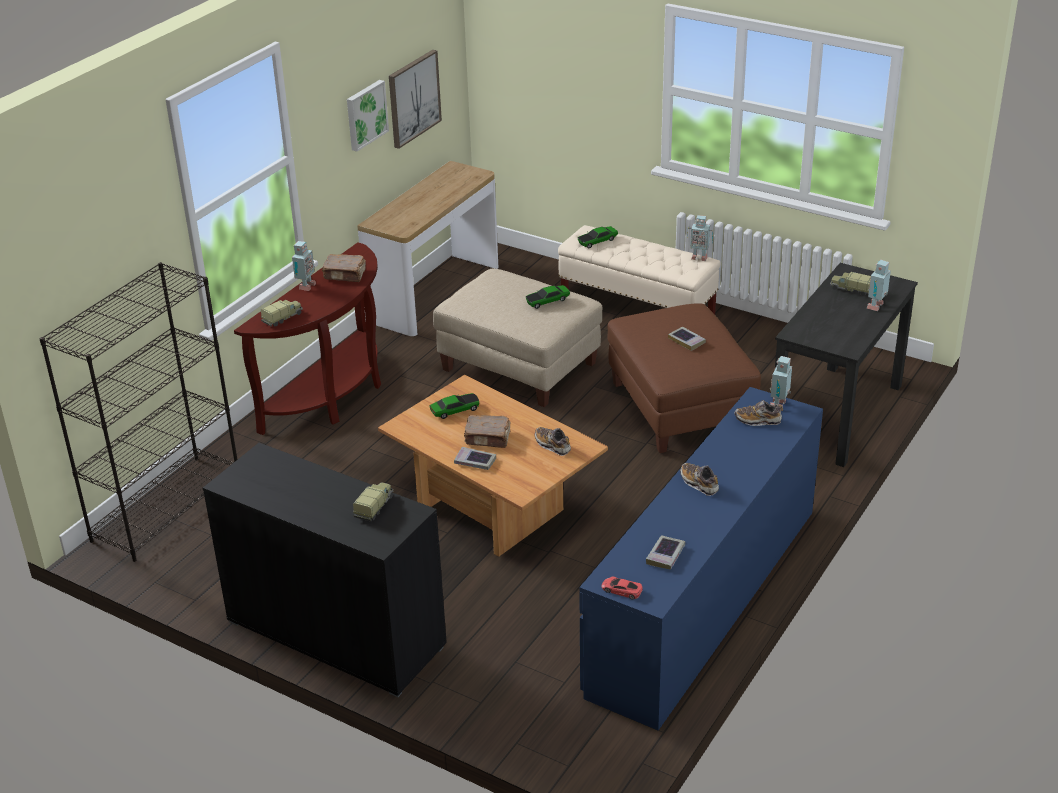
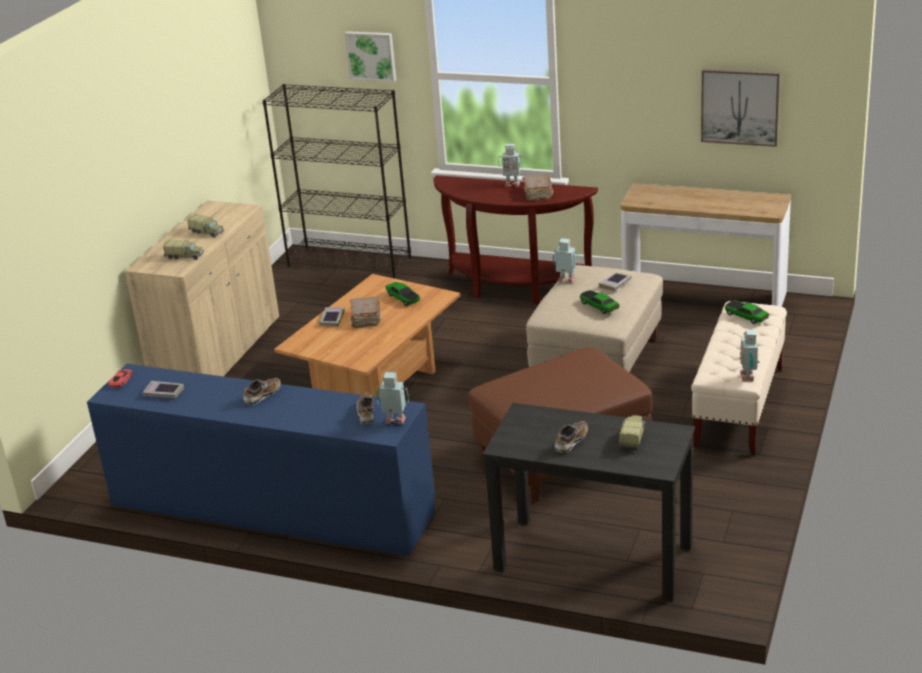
camera: 80 degrees right, 5 degrees down
black cabinet [203,443,447,697] -> beige cabinet [124,201,279,376]
toy truck [261,300,303,326] -> toy truck moved to [187,214,224,237]
picture [347,80,389,151] -> picture moved to [345,31,396,82]
shoe [535,427,571,456] -> shoe moved to [555,421,588,453]
book [668,327,706,351] -> book moved to [599,272,632,291]
toy robot [867,260,891,311] -> toy robot moved to [553,238,579,283]

